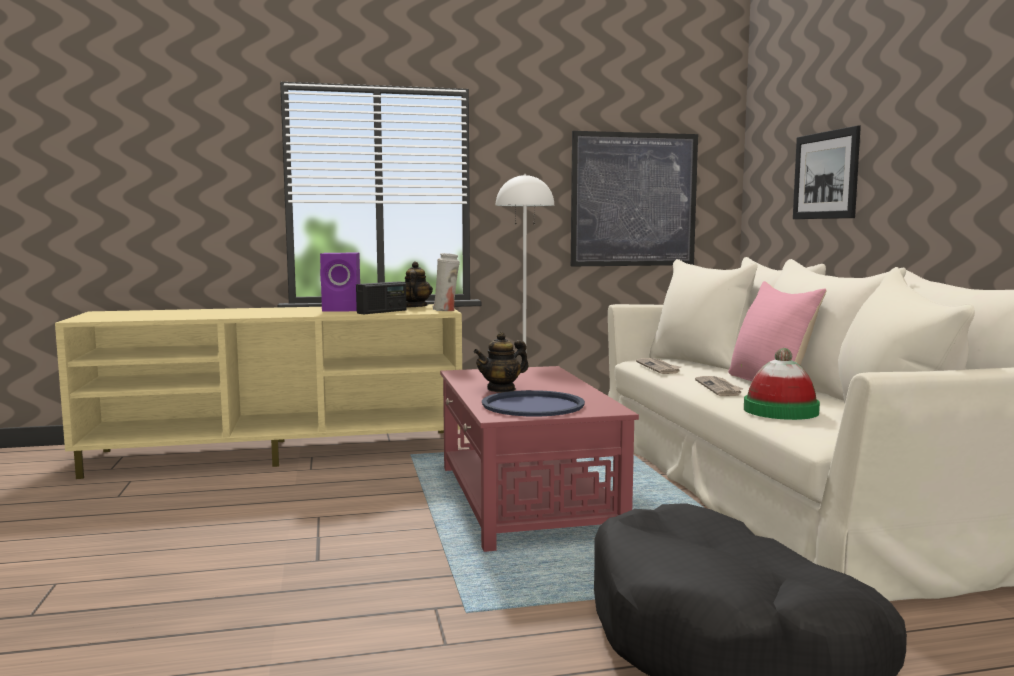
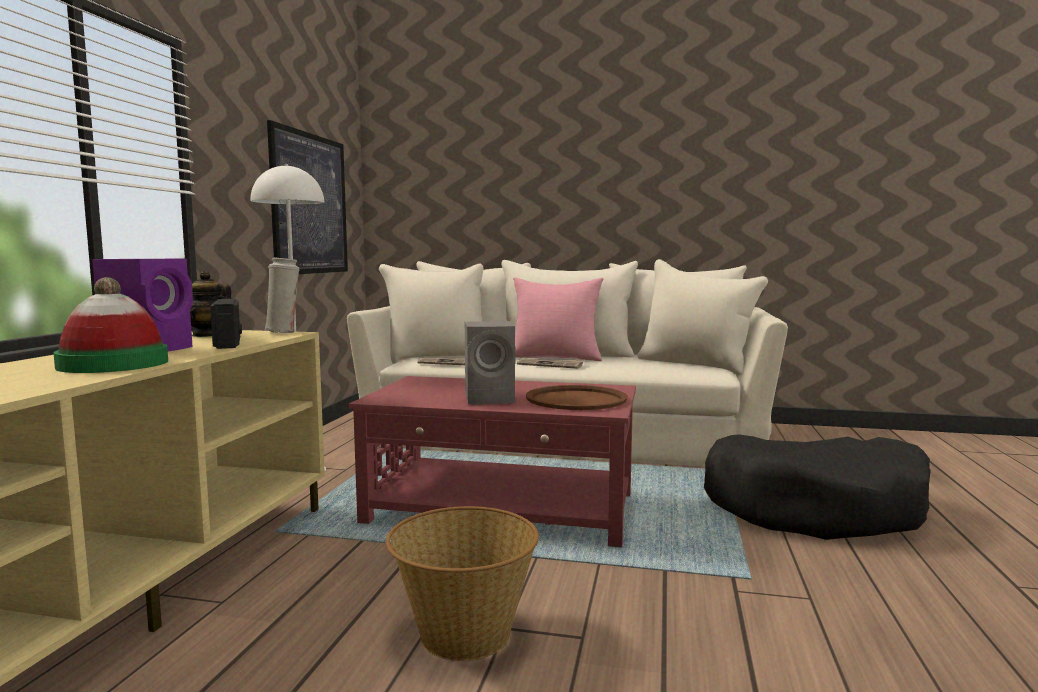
camera: 65 degrees left, 0 degrees up
teapot [474,332,529,393] -> grey speaker [465,321,516,404]
blue tray [482,390,585,417] -> brown tray [526,385,628,410]
hat [744,348,820,420] -> hat moved to [53,277,168,373]
picture [793,125,861,219] -> none
none -> basket [386,506,539,661]

